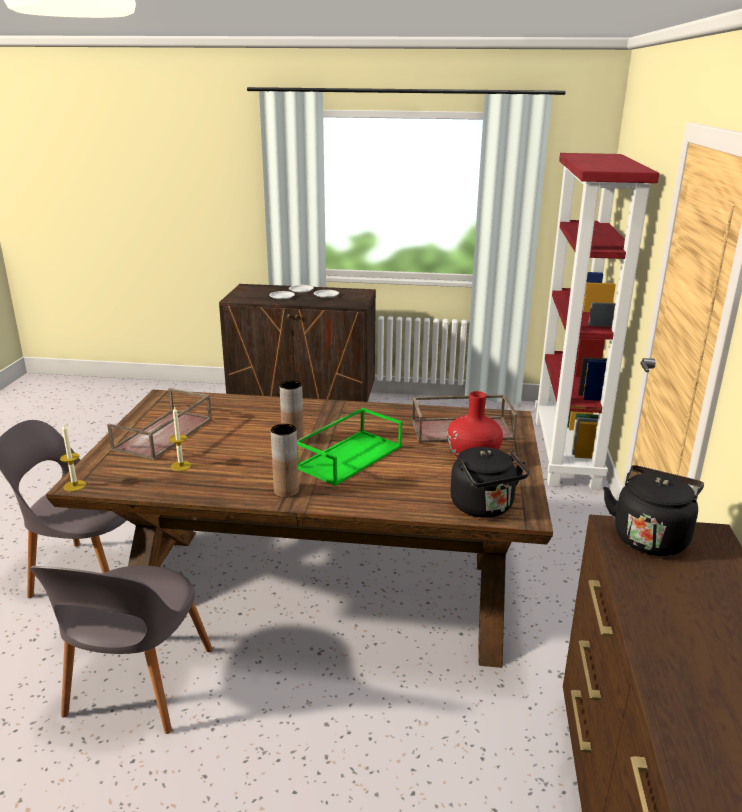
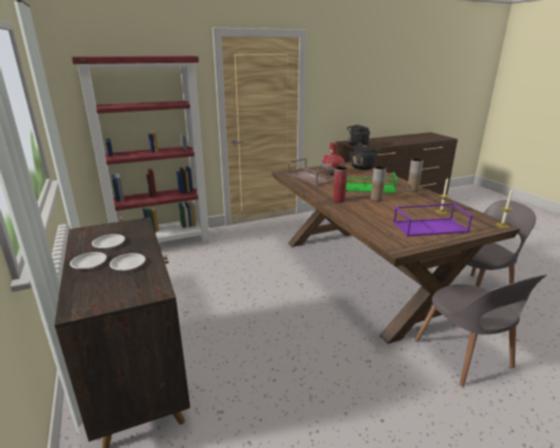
camera: 120 degrees left, 0 degrees up
brown tray [107,388,212,460] -> purple tray [393,203,473,237]
none -> red vase [333,166,347,203]

